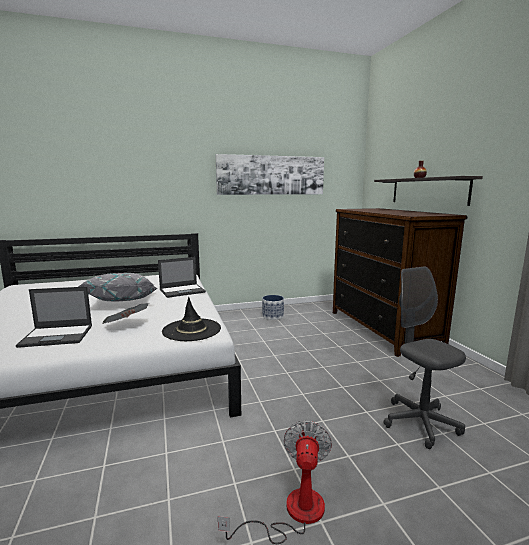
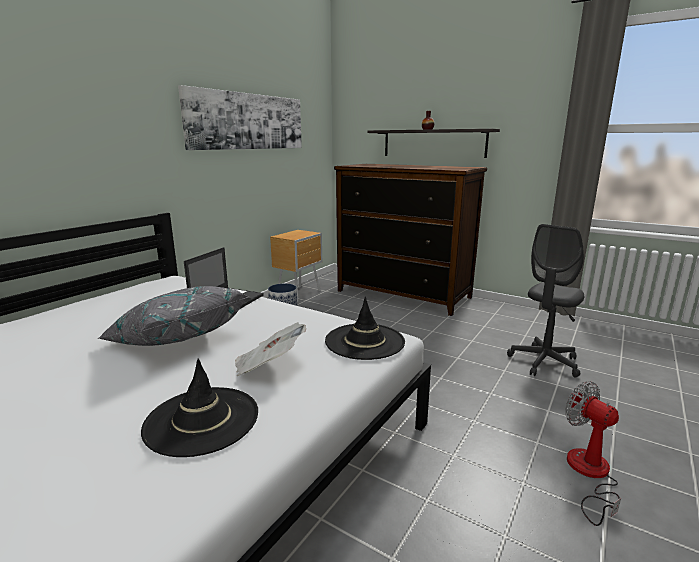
camera: 40 degrees left, 5 degrees up
laptop [16,287,92,348] -> black hat [141,359,258,457]
grey office chair [383,266,466,449] -> grey office chair turned 75 degrees counterclockwise [507,224,584,378]
none -> brown nightstand [270,230,322,302]

